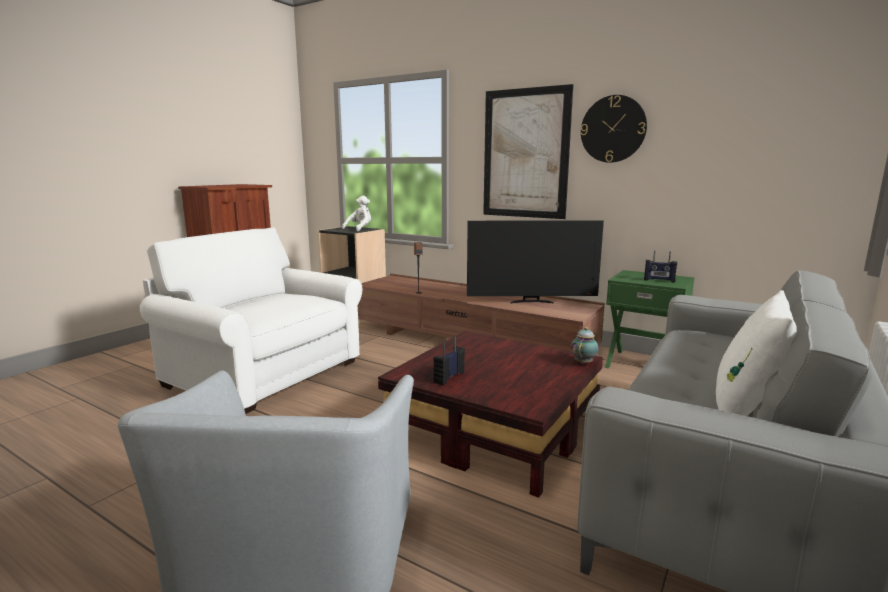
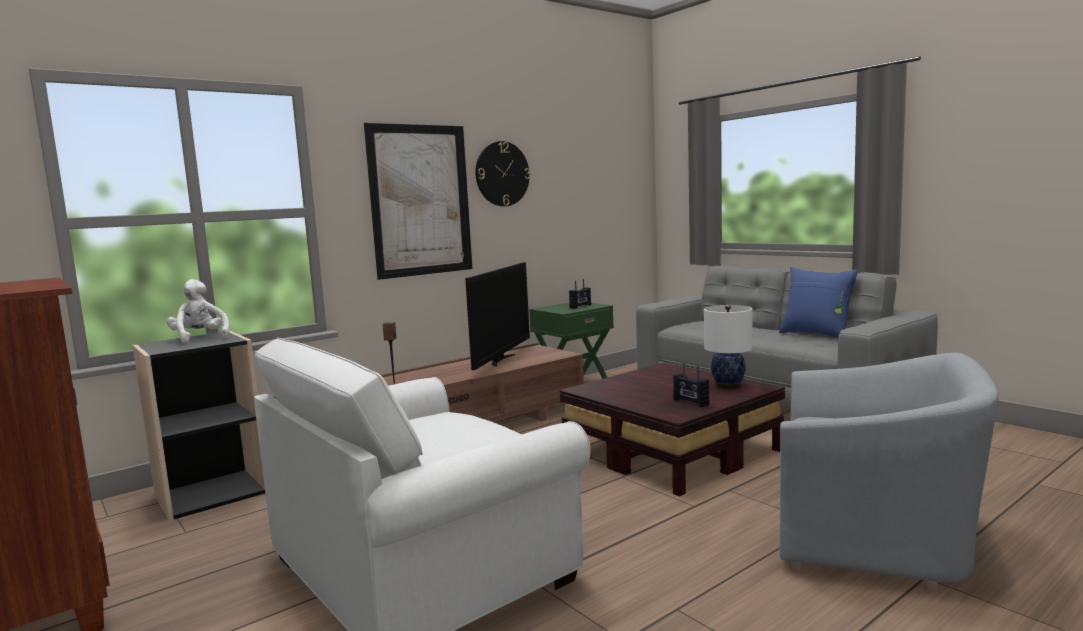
camera: 70 degrees left, 5 degrees down
teapot [571,327,599,364] -> none
white pillow [716,290,797,416] -> blue pillow [779,267,858,338]
none -> white table lamp [704,304,753,389]

